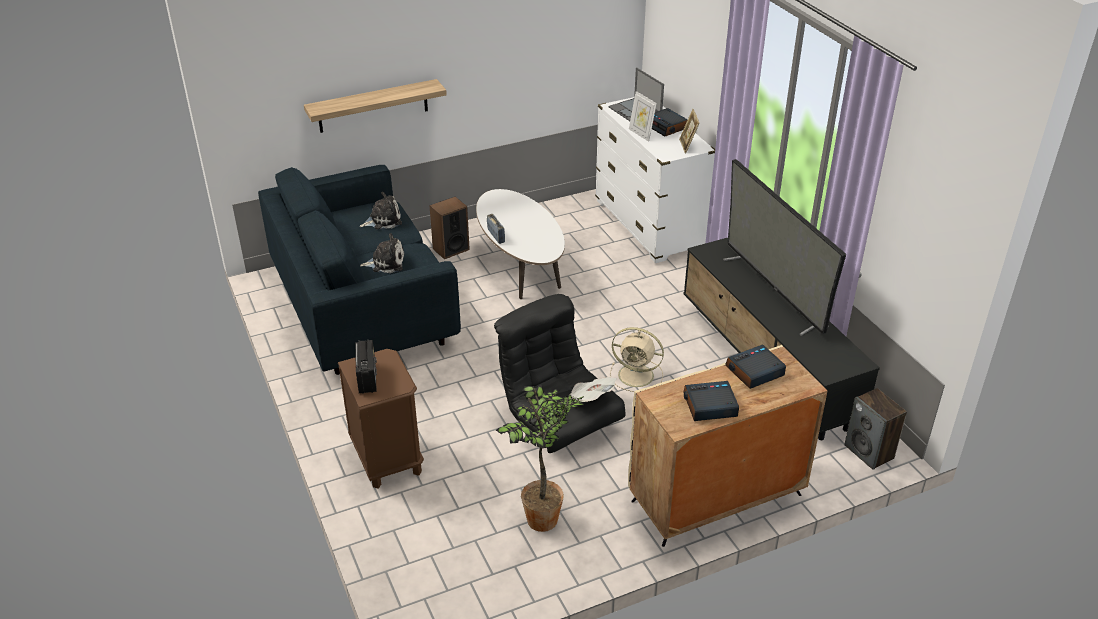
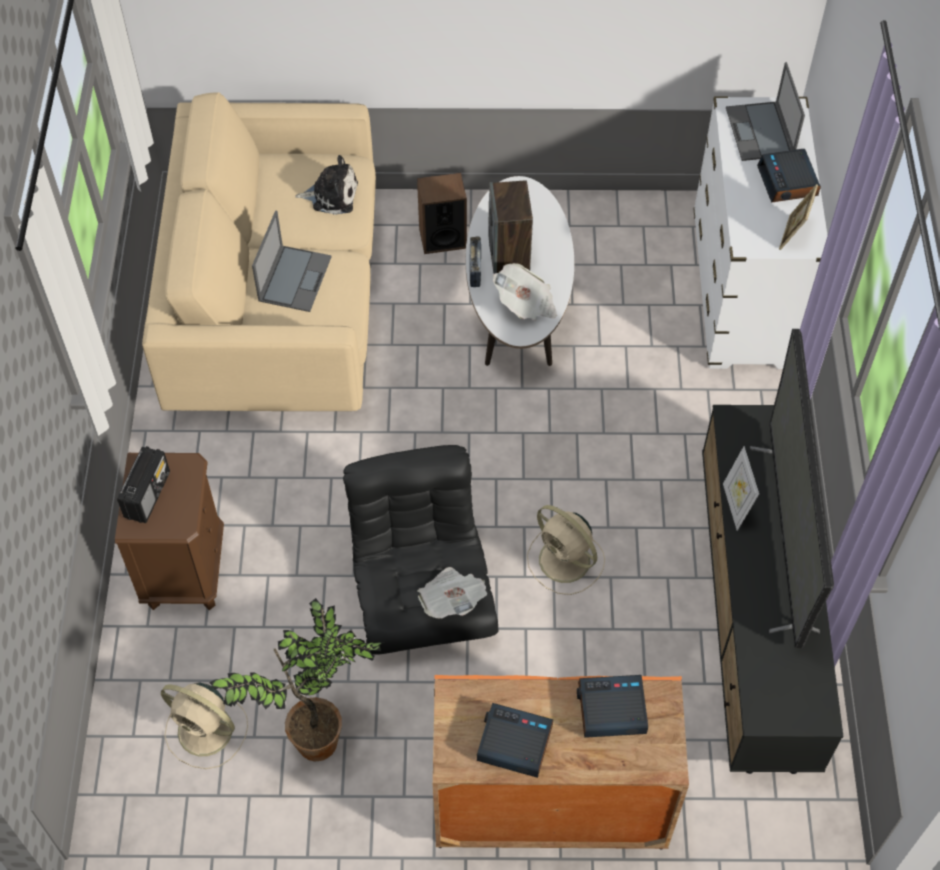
camera: 25 degrees right, 20 degrees up
blue sofa [258,165,461,375] -> beige sofa [142,92,376,411]
shelf [304,79,447,133] -> none
plush toy [360,233,404,273] -> laptop [252,210,332,312]
beige cabinet [628,345,827,547] -> orange cabinet [433,675,689,850]
picture frame [629,91,657,142] -> picture frame moved to [723,446,759,531]
speaker [844,388,907,470] -> speaker moved to [488,180,533,274]
none -> beige fan [161,683,248,769]
none -> newspaper [493,263,557,321]

